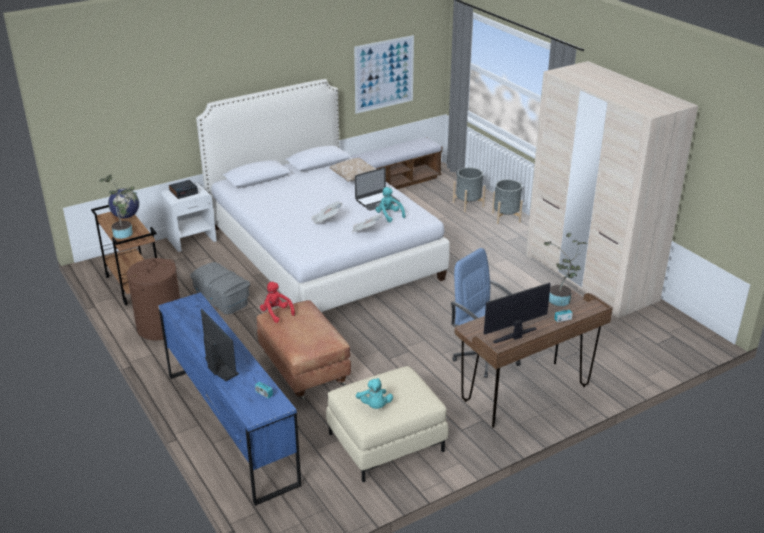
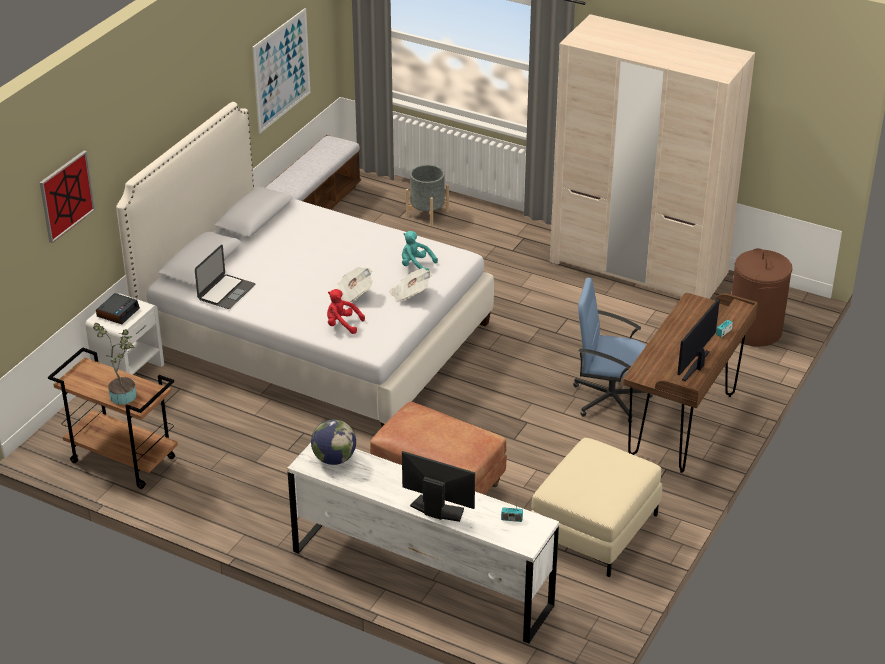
camera: 30 degrees left, 5 degrees up
globe [108,188,139,218] -> globe moved to [311,419,356,465]
brown laundry basket [127,258,180,340] -> brown laundry basket moved to [731,248,793,347]
blue dresser [158,292,301,506] -> white dresser [287,443,559,644]
grey storage box [190,262,250,314] -> none
red plush toy [260,282,295,323] -> red plush toy moved to [327,289,365,334]
pillow [329,158,376,182] -> none
laptop [355,167,400,211] -> laptop moved to [195,245,255,309]
turquoise plush toy [356,378,393,409] -> none
grey planter [492,179,523,224] -> none
potted plant [544,233,588,306] -> none
none -> picture [40,151,95,243]

